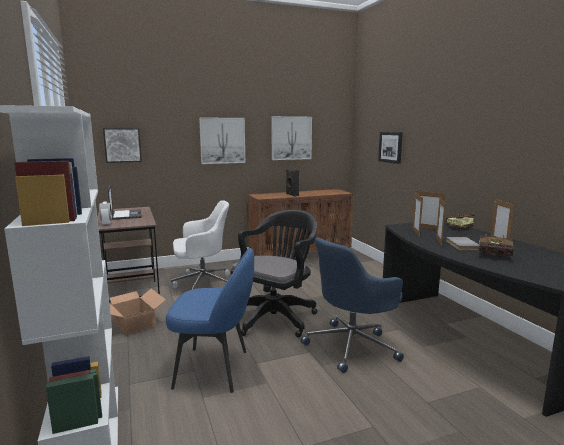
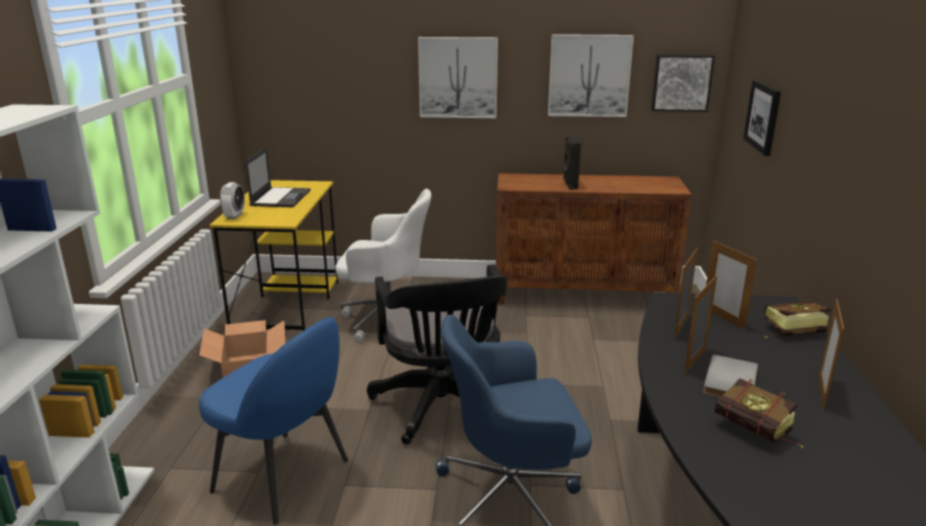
camera: 25 degrees right, 10 degrees up
brown desk [97,207,160,302] -> yellow desk [210,180,338,331]
picture [103,128,142,163] -> picture moved to [651,54,715,112]
black office chair [230,210,318,337] -> black office chair turned 105 degrees clockwise [367,265,508,444]

